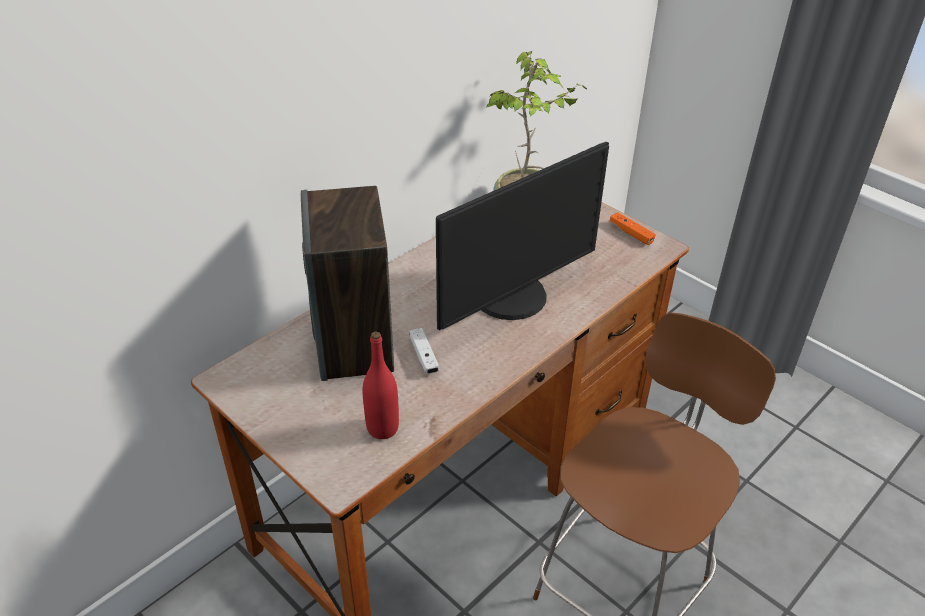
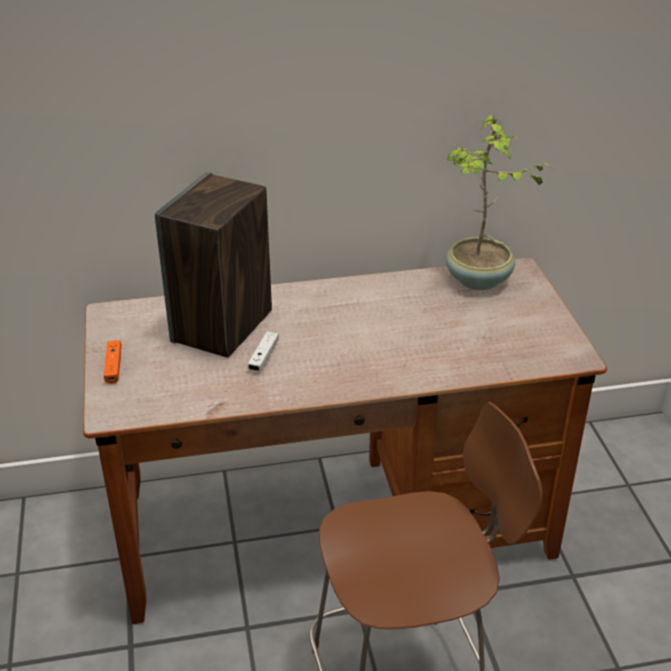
camera: 35 degrees right, 5 degrees down
red bottle [363,332,399,439] -> none
monitor [436,142,609,330] -> none
orange game controller [610,212,656,245] -> orange game controller moved to [104,340,122,384]

